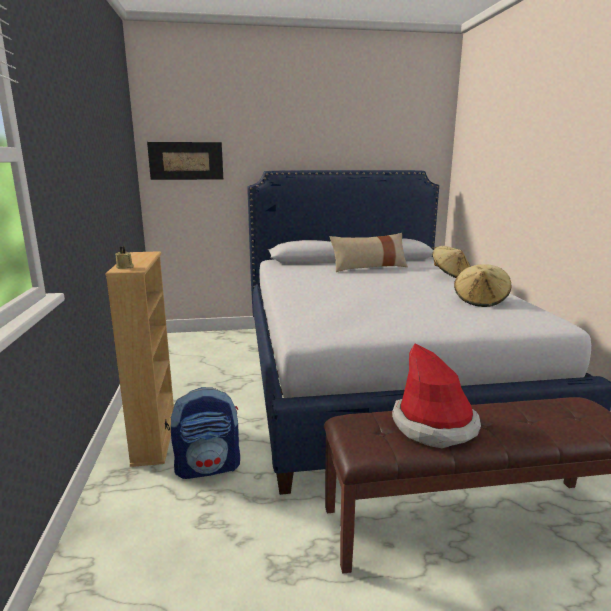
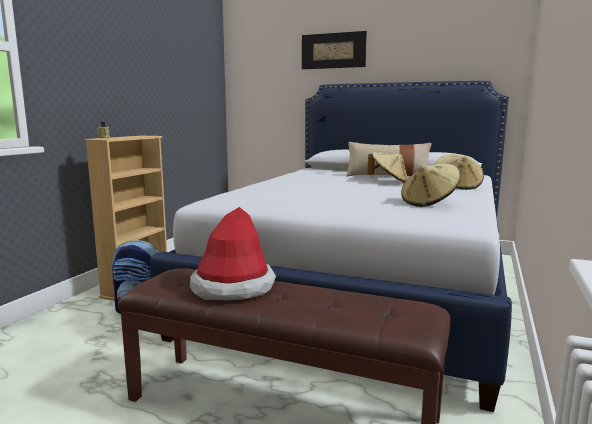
camera: 30 degrees right, 5 degrees down
picture [147,142,223,180] -> picture moved to [302,31,367,69]
none -> beige hat [368,152,408,183]

